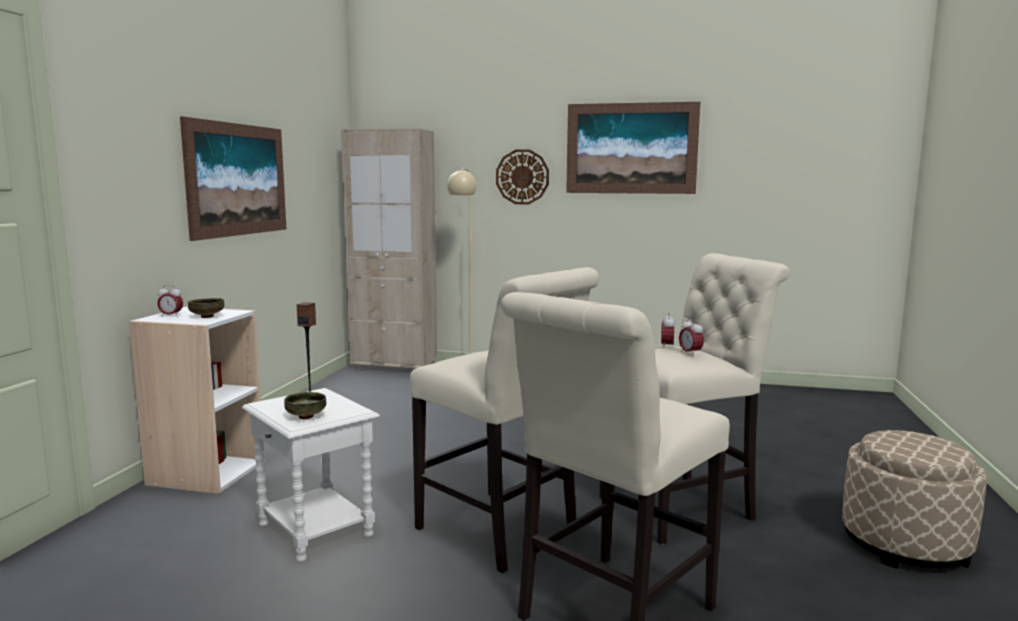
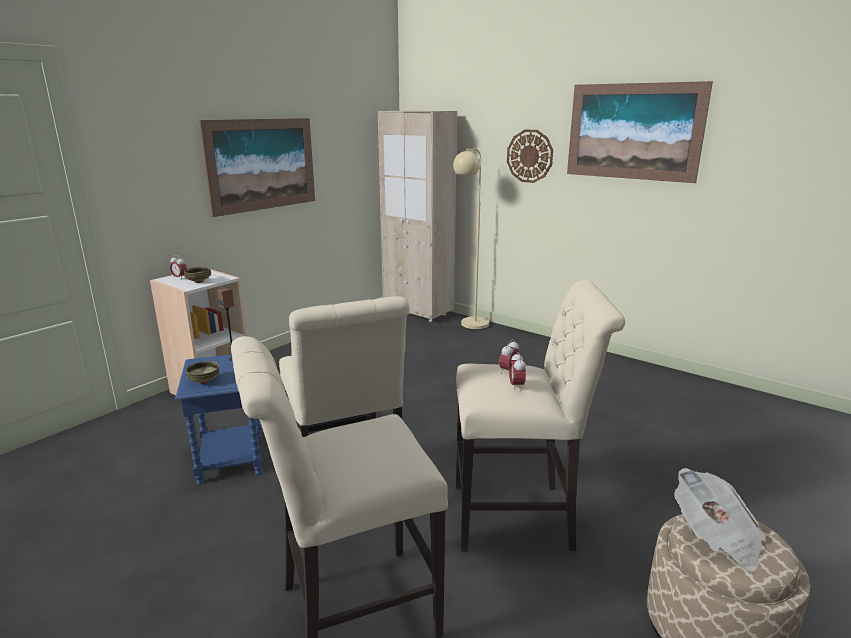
camera: 25 degrees right, 10 degrees up
white side table [242,388,380,561] -> blue side table [175,355,263,485]
none -> newspaper [674,468,766,572]

